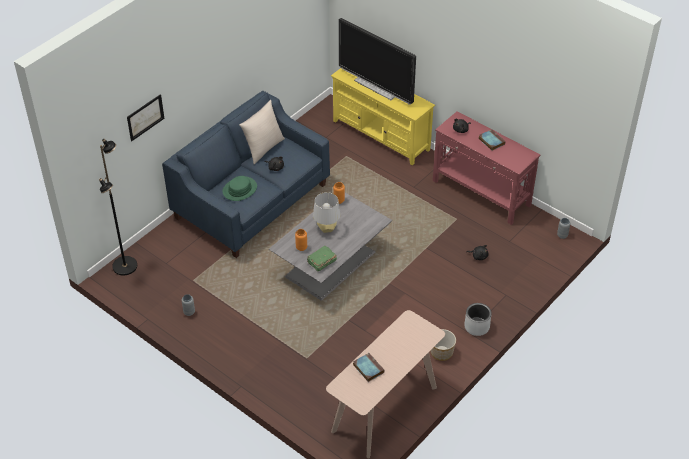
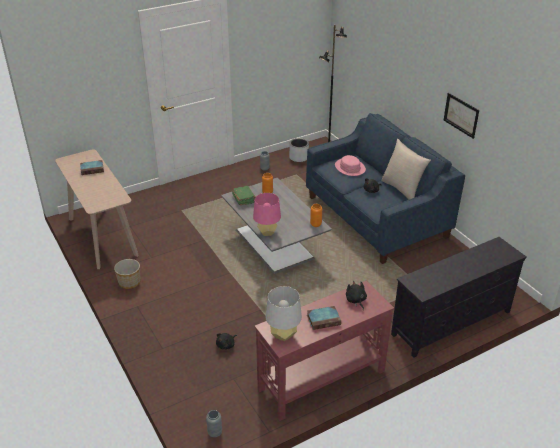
camera: 110 degrees right, 10 degrees down
picture [127,94,164,141] -> picture moved to [444,93,479,139]
green hat [222,176,257,201] -> pink hat [335,155,366,176]
grey table lamp [313,192,340,233] -> grey table lamp moved to [266,286,302,342]
yellow tv stand [331,68,435,165] -> black tv stand [391,237,527,358]
television [338,18,416,105] -> none
grey planter [464,303,492,336] -> grey planter moved to [289,138,309,162]
none -> pink table lamp [253,193,281,236]

